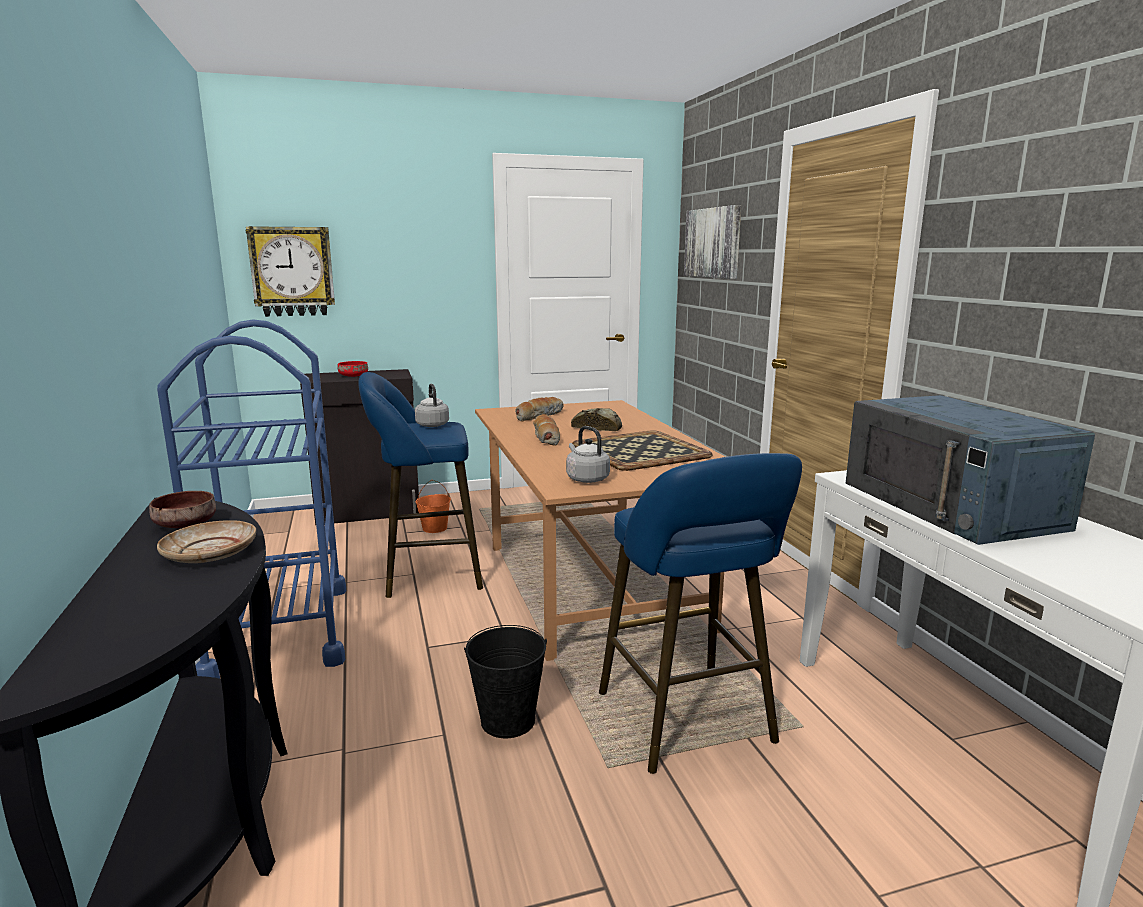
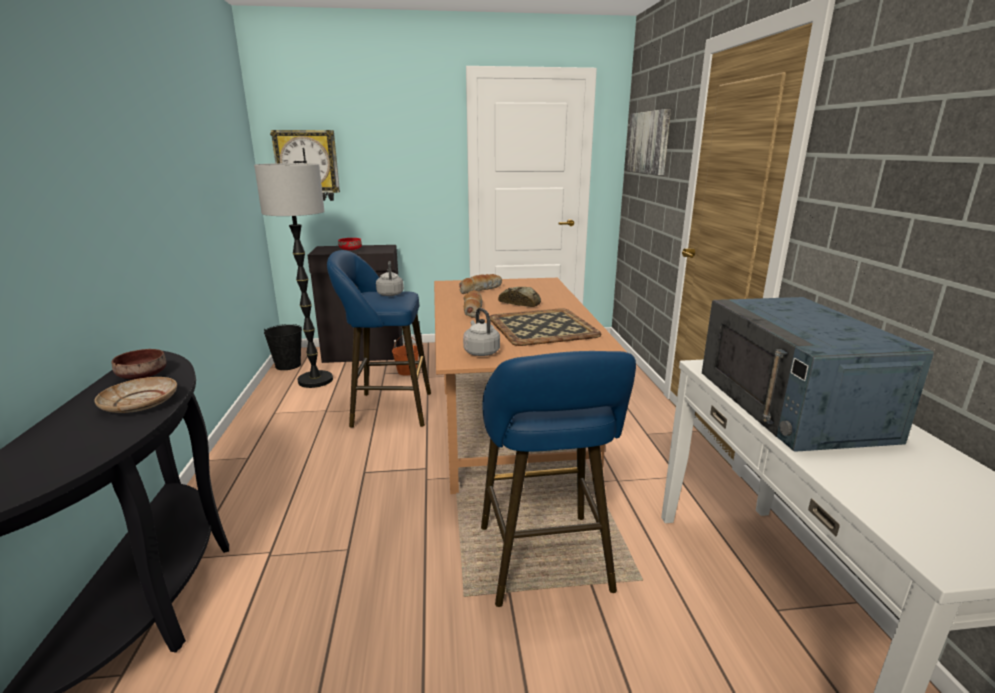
camera: 10 degrees right, 5 degrees up
blue cart [157,320,346,679] -> none
black bucket [464,625,547,738] -> black bucket moved to [264,324,302,370]
none -> floor lamp [254,163,333,388]

